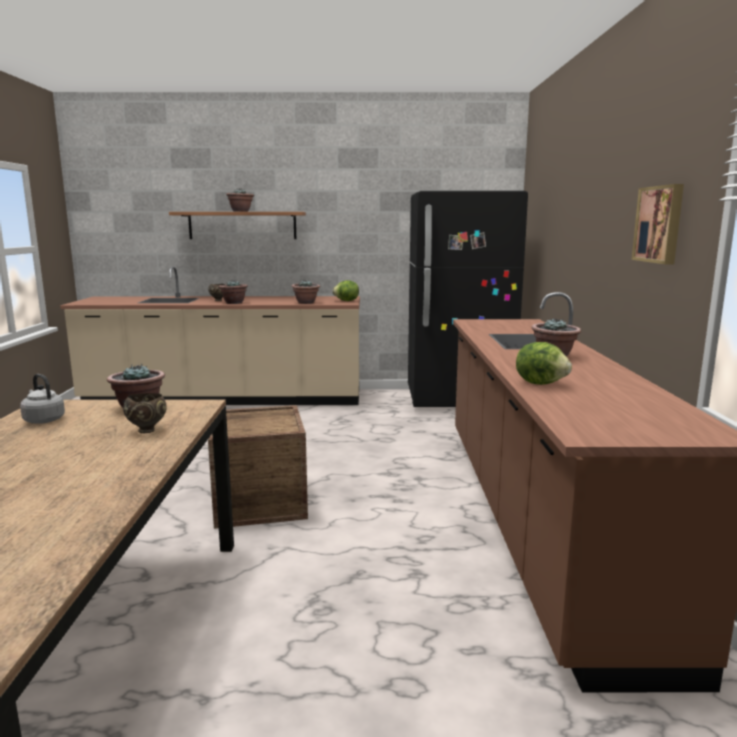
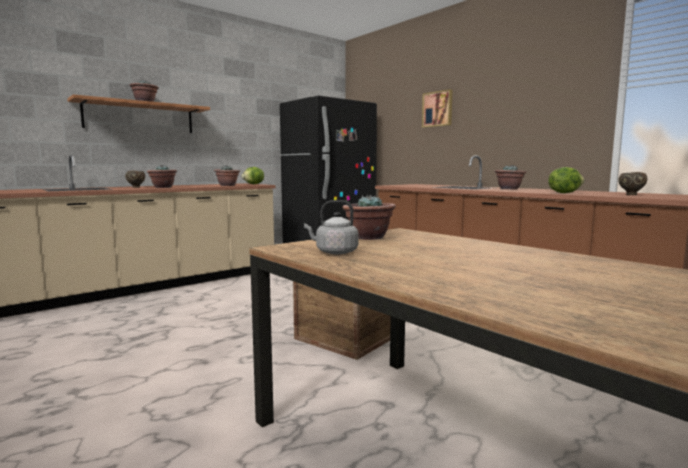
camera: 40 degrees left, 5 degrees down
brown bowl [123,393,167,433] -> brown bowl moved to [618,172,647,195]
picture [631,184,684,264] -> picture moved to [422,89,453,128]

